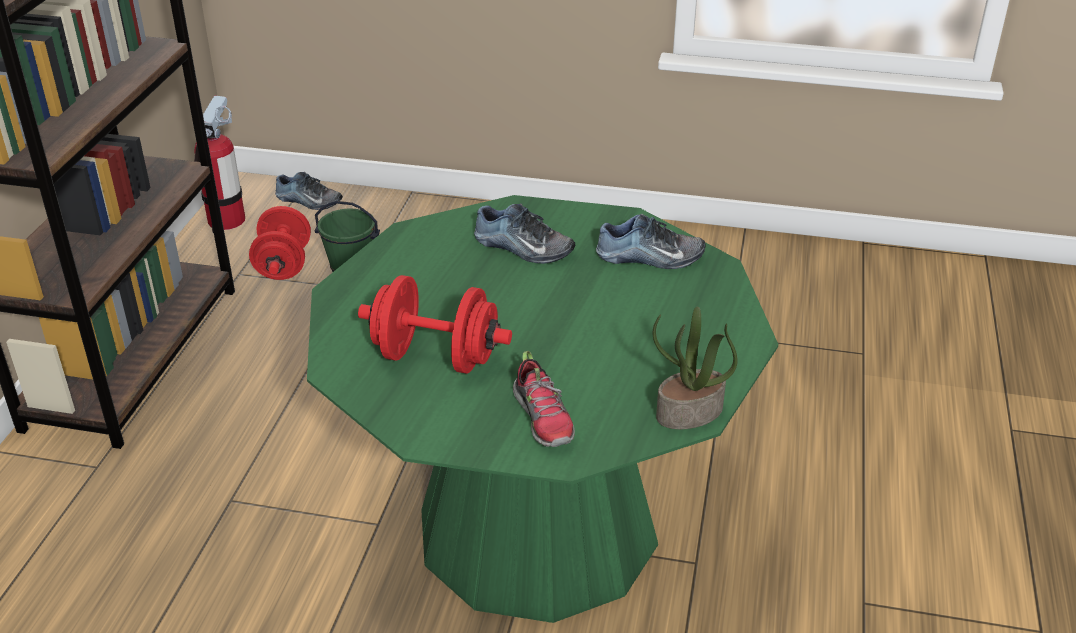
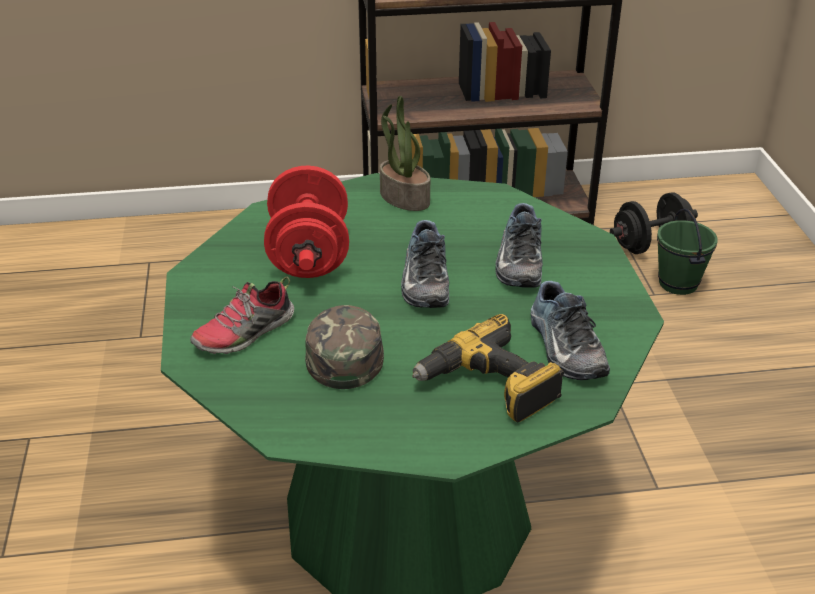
camera: 70 degrees right, 0 degrees up
fire extinguisher [194,95,245,233] -> none
red dumbbell [249,206,311,280] -> black dumbbell [610,193,698,254]
shoe [275,172,343,210] -> shoe moved to [401,220,449,308]
potted plant [653,306,738,429] -> potted plant moved to [380,95,430,211]
none -> green cap [305,305,384,389]
none -> power drill [412,314,564,423]

